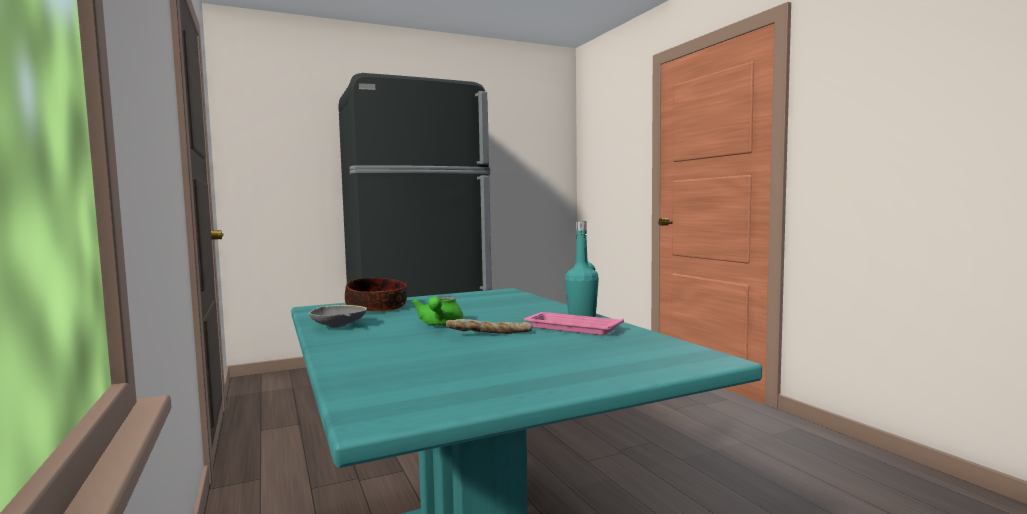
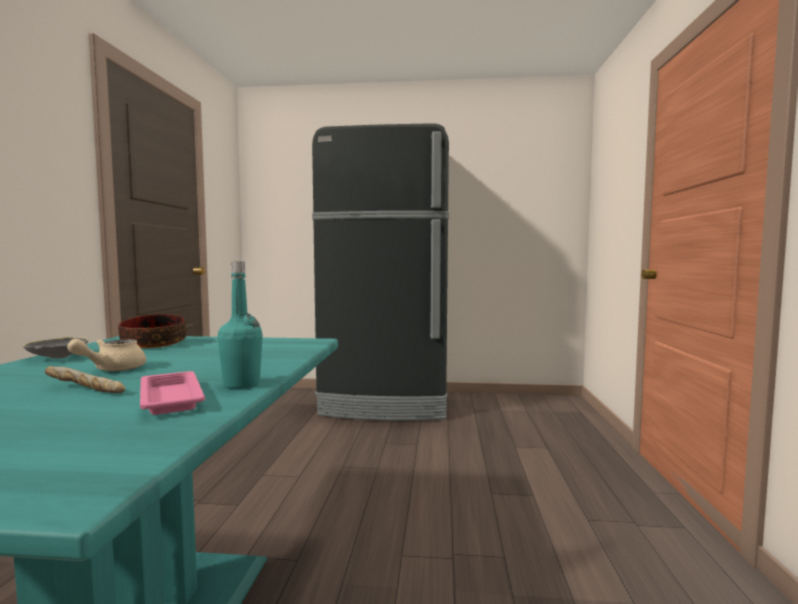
camera: 30 degrees right, 0 degrees up
green teapot [411,296,463,326] -> beige teapot [67,339,146,371]

